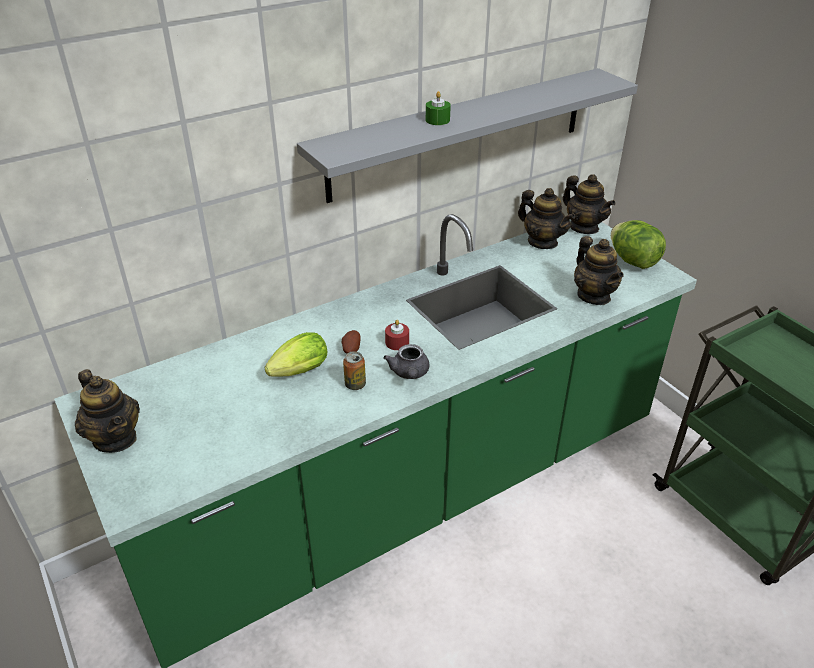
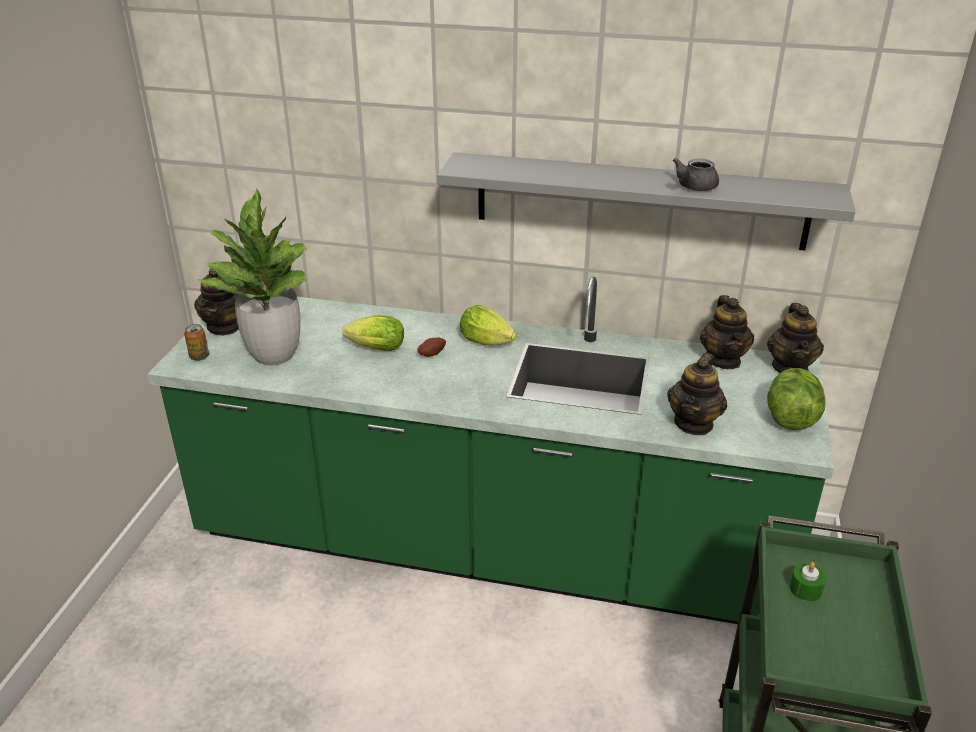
camera: 45 degrees right, 5 degrees down
can [343,351,366,390] -> can moved to [184,324,209,361]
grey teapot [383,344,429,379] -> grey teapot moved to [673,158,719,191]
red candle [385,320,409,350] -> none
green candle [426,91,451,125] -> green candle moved to [790,562,826,601]
none -> potted plant [197,189,307,365]
none -> lettuce [460,305,516,346]

